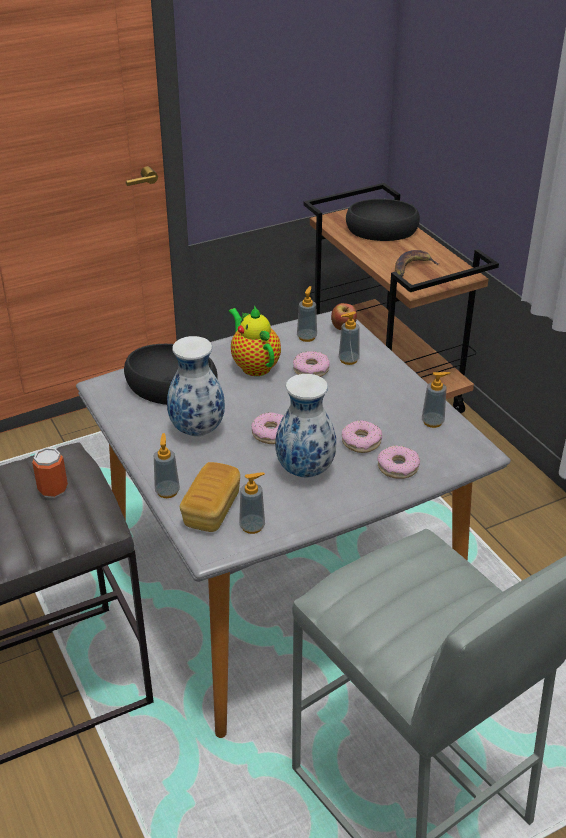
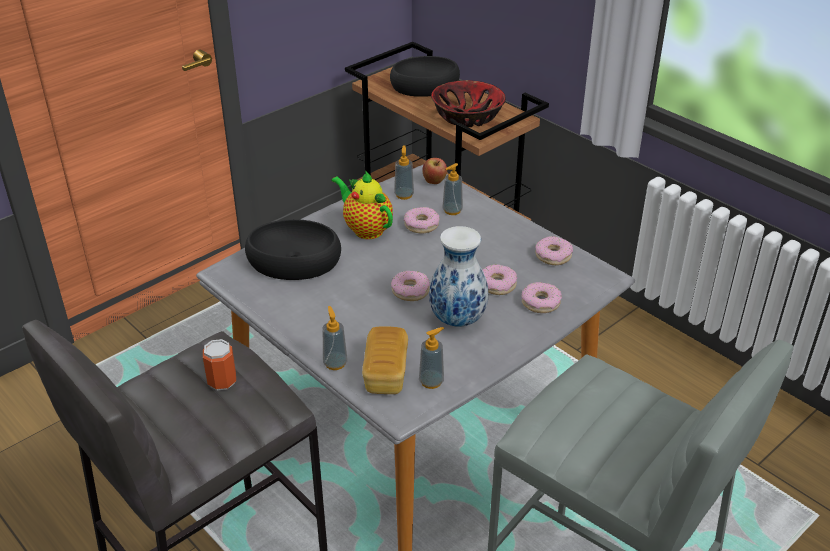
camera: 15 degrees left, 0 degrees up
vase [167,336,225,437] -> none
banana [395,250,438,277] -> bowl [431,80,506,127]
soap dispenser [422,372,450,428] -> donut [535,236,573,265]

